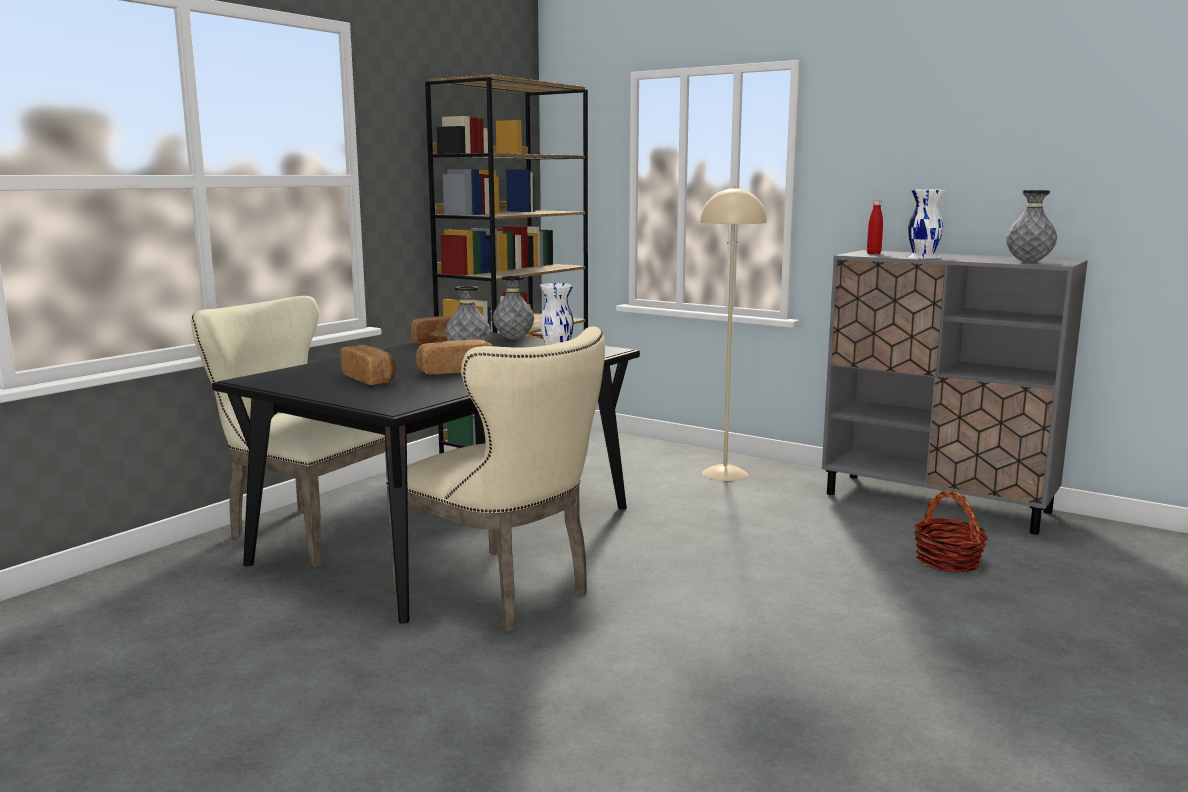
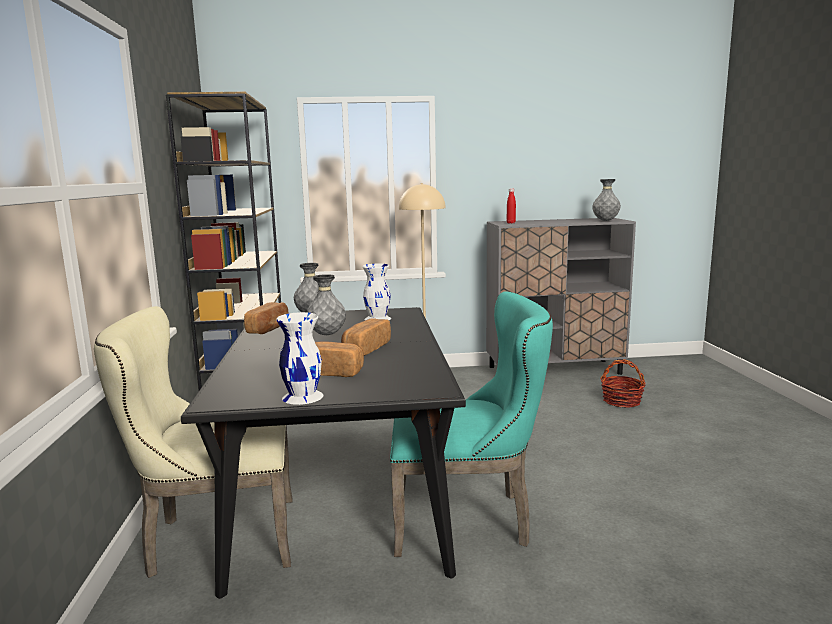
camera: 40 degrees left, 0 degrees up
beige chair [386,326,605,632] -> turquoise chair [390,292,553,557]
white vase [906,189,946,259] -> white vase moved to [276,312,323,405]

